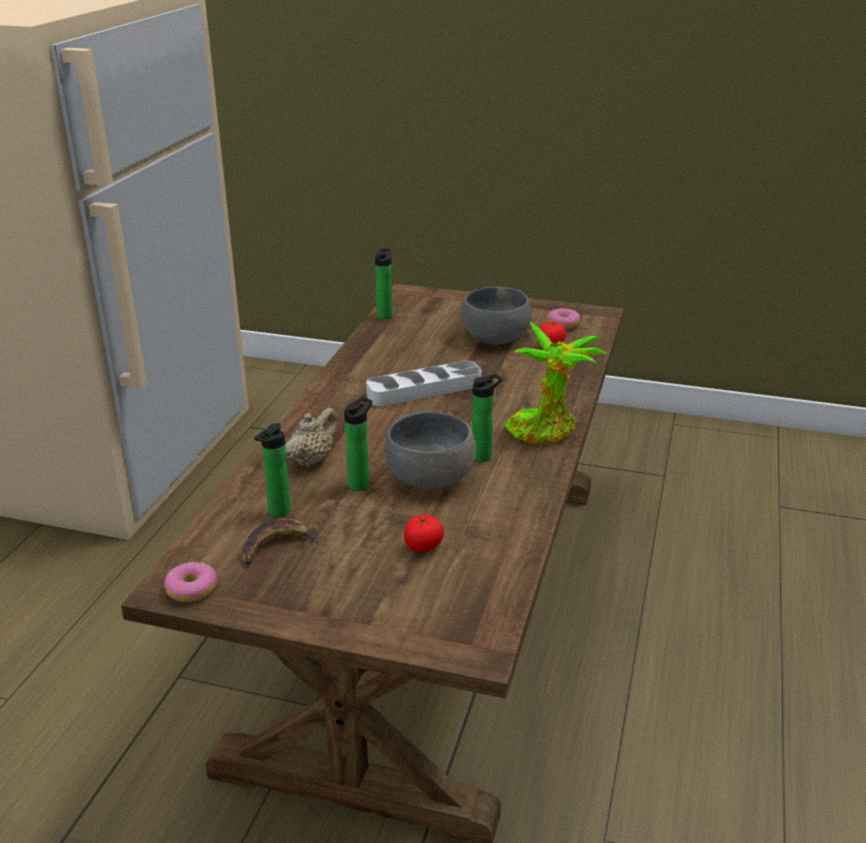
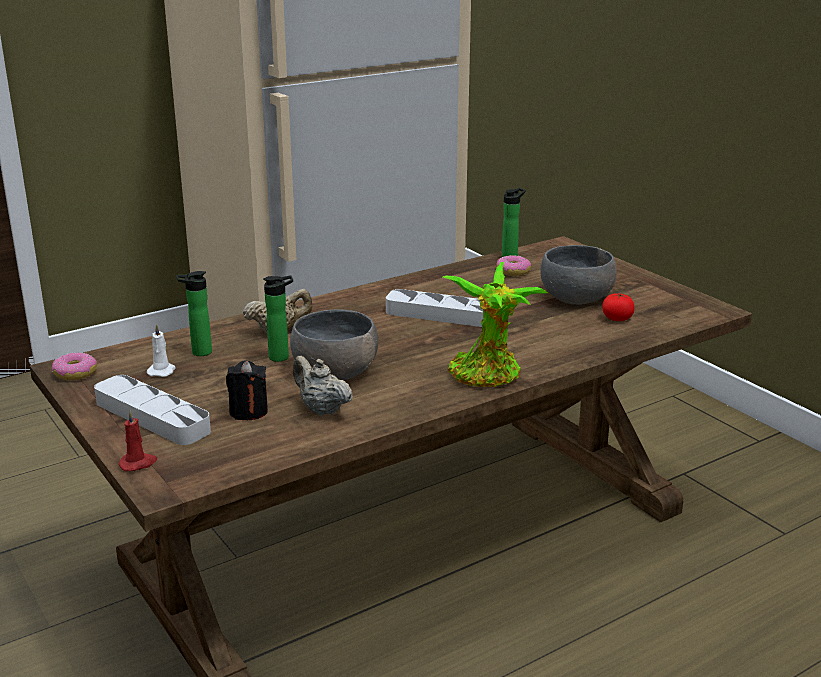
camera: 40 degrees right, 5 degrees down
banana [241,519,319,564] -> white candle [147,324,175,377]
tomato [404,515,444,552] -> black candle [226,361,268,420]
bottle [472,374,503,462] -> none
donut [547,308,581,329] -> donut moved to [497,255,531,276]
none -> grey tray [94,375,211,445]
none -> red candle [118,410,157,471]
none -> beige teapot [293,356,353,415]

